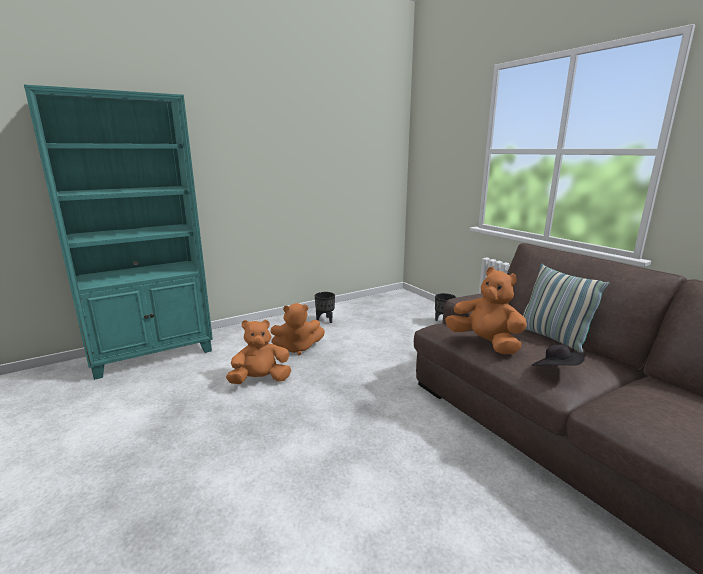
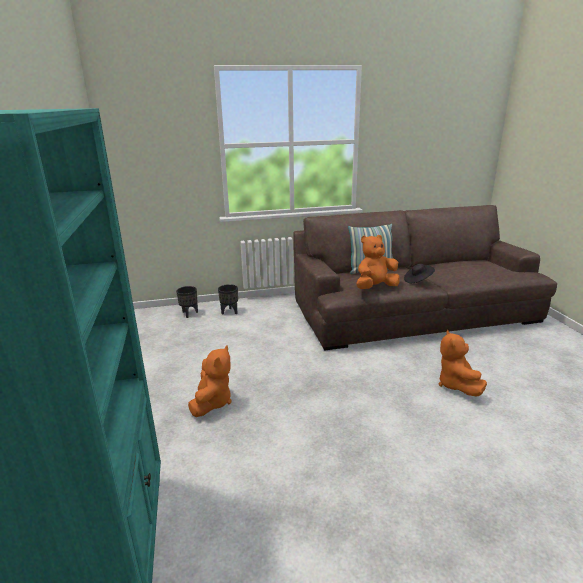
camera: 70 degrees left, 5 degrees up
orange plush toy [226,319,291,384] -> orange plush toy moved to [438,330,487,397]
black planter [315,292,335,323] -> black planter moved to [176,286,198,318]

